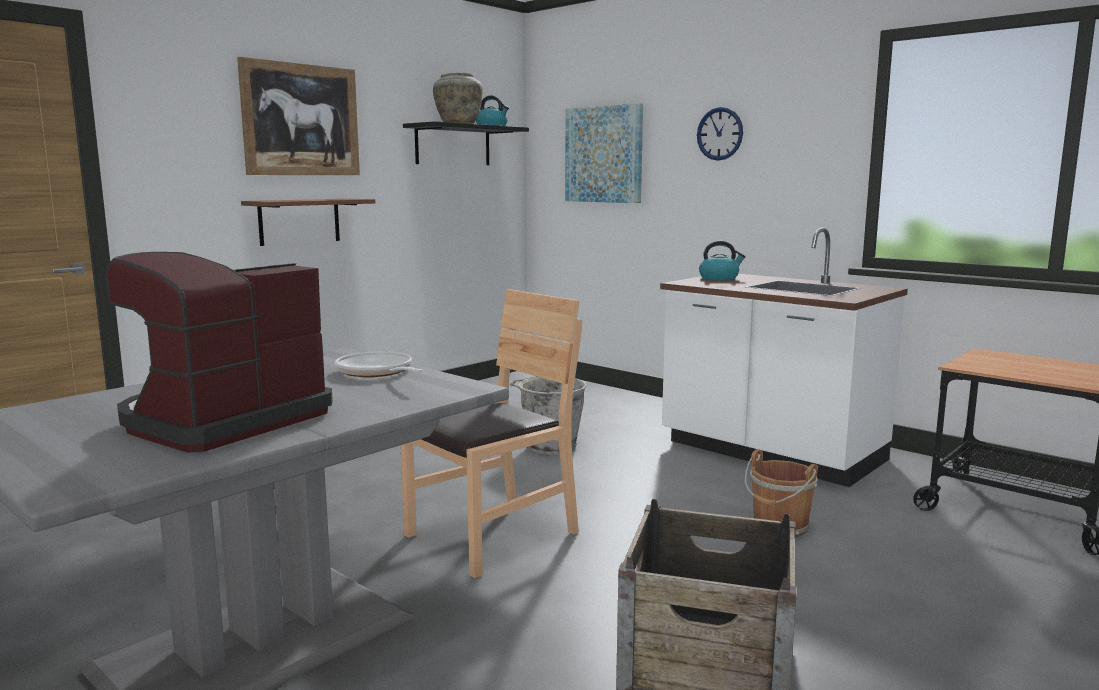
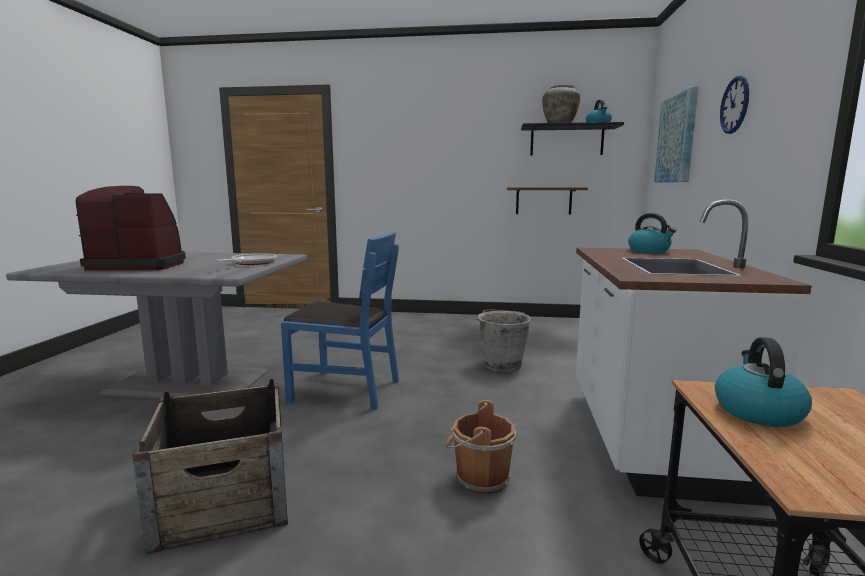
camera: 55 degrees right, 0 degrees up
picture [237,57,360,175] -> none
brown shelf [241,199,375,246] -> brown shelf moved to [507,187,588,215]
brown chair [400,289,582,578] -> blue chair [281,232,399,410]
none -> kettle [715,337,812,427]

